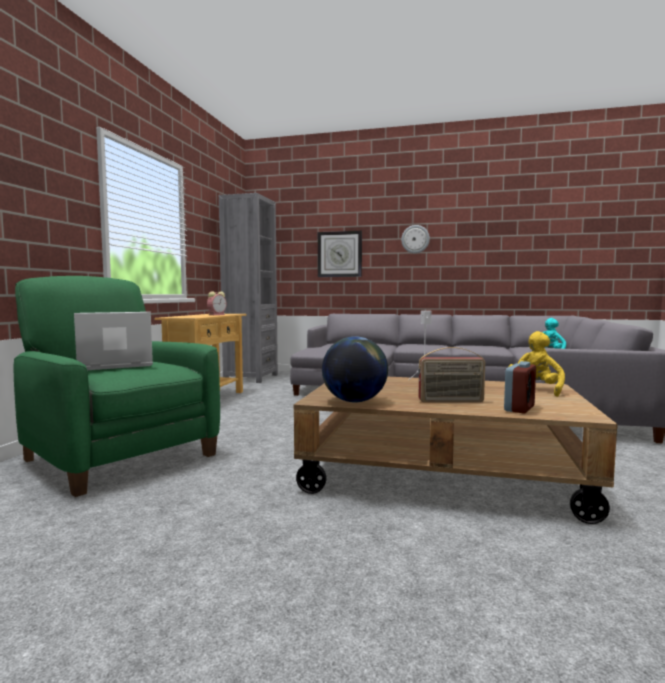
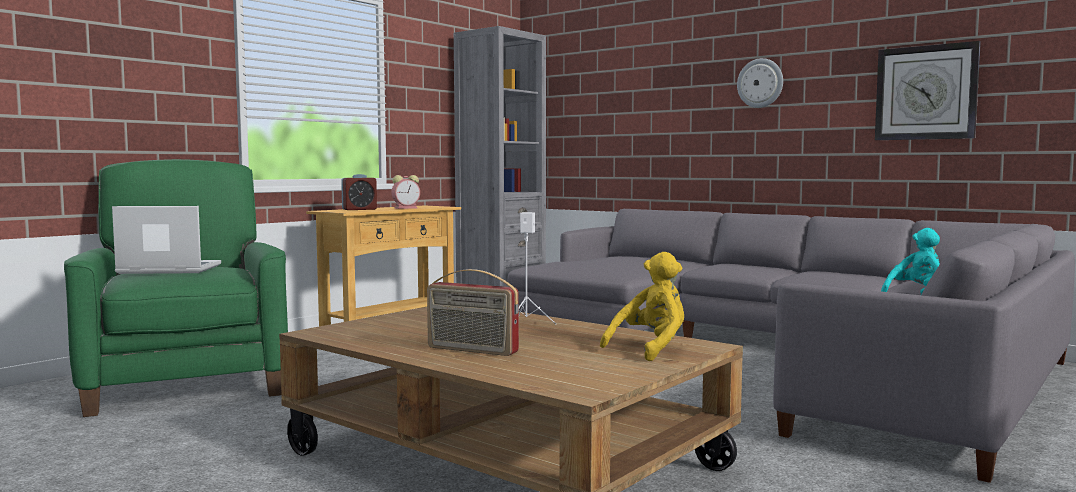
camera: 25 degrees right, 0 degrees up
wall clock [318,231,362,277] -> wall clock moved to [875,41,981,140]
globe [322,336,388,403] -> none
alarm clock [504,361,536,414] -> alarm clock moved to [341,174,377,210]

